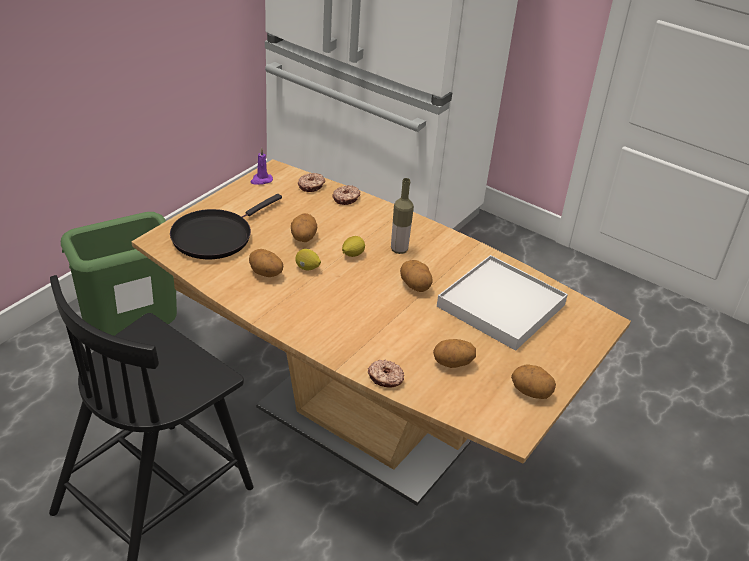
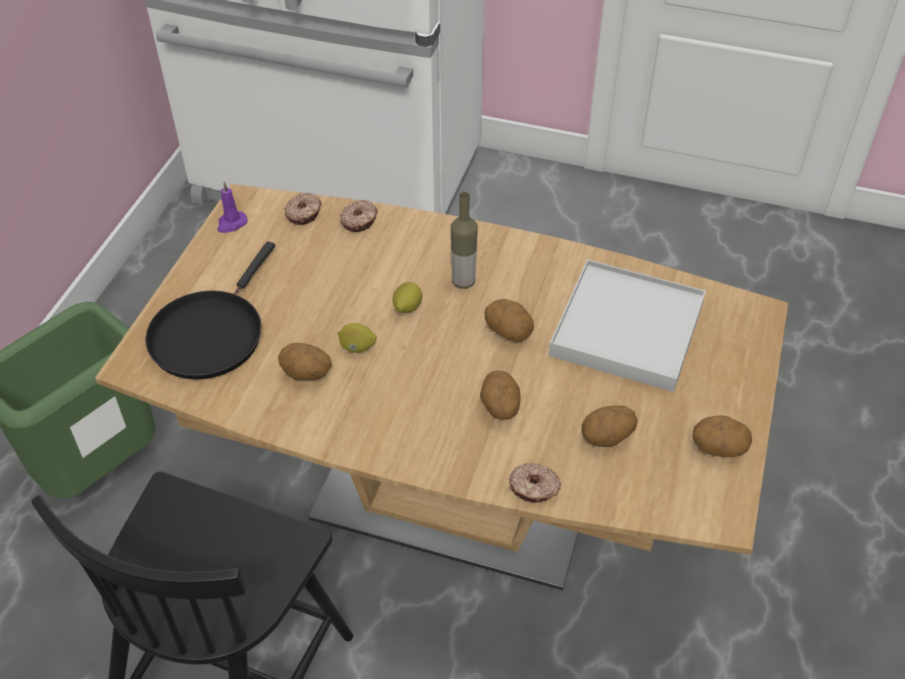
camera: 15 degrees left, 10 degrees up
potato [291,213,317,242] -> potato moved to [480,371,520,420]

